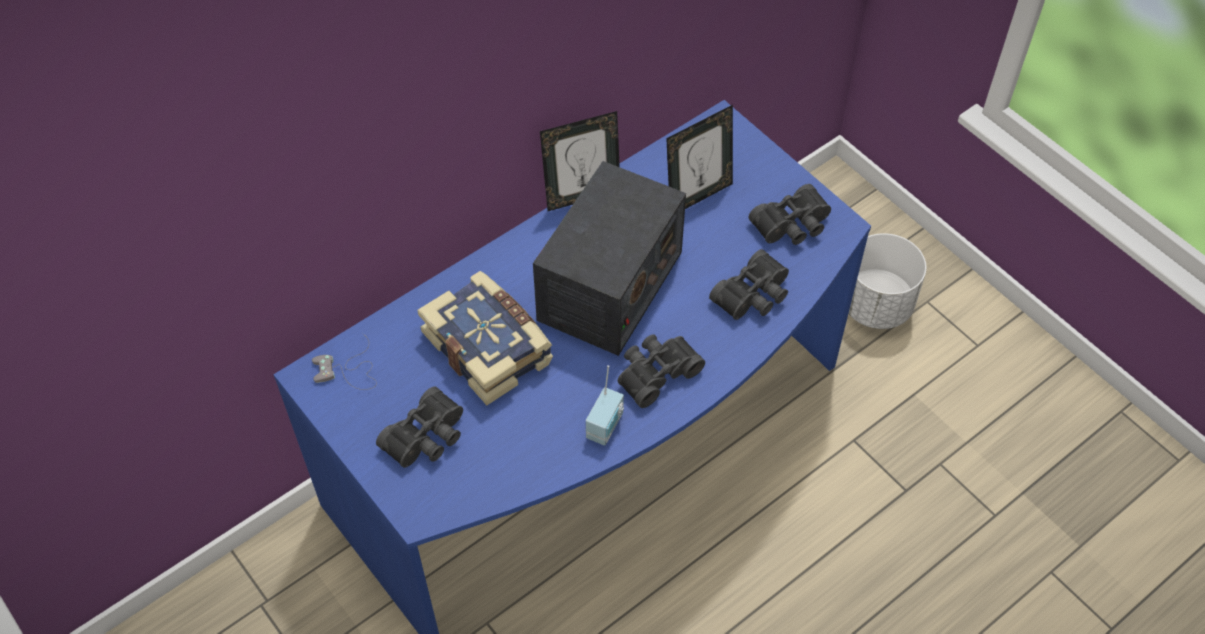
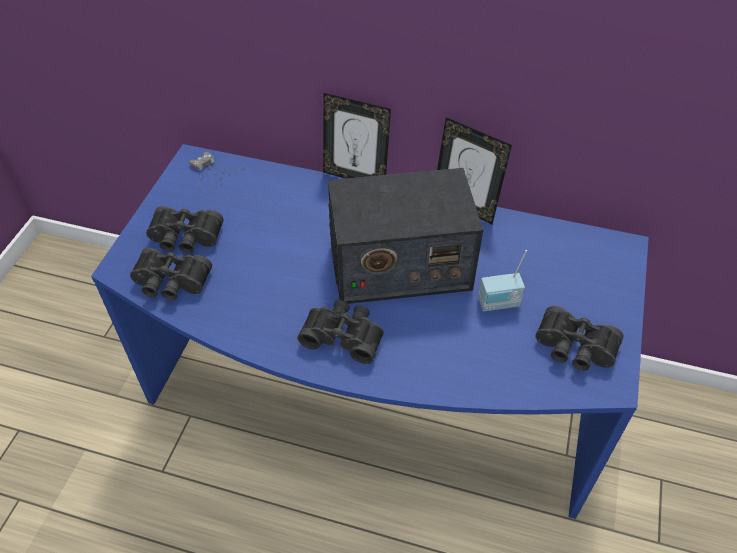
camera: 55 degrees right, 5 degrees down
book [417,271,553,405] -> none
radio [586,365,624,446] -> radio moved to [478,250,527,311]
picture frame [666,105,733,209] -> picture frame moved to [323,93,391,179]
black binoculars [709,249,789,320] -> black binoculars moved to [130,248,212,301]
white planter [848,233,926,329] -> none

